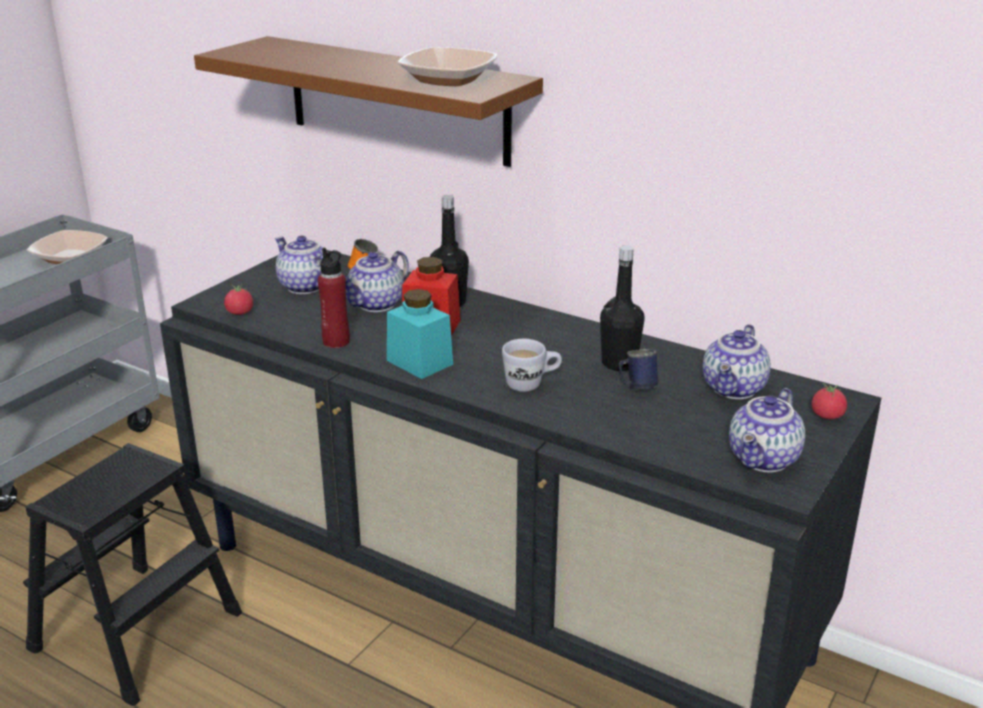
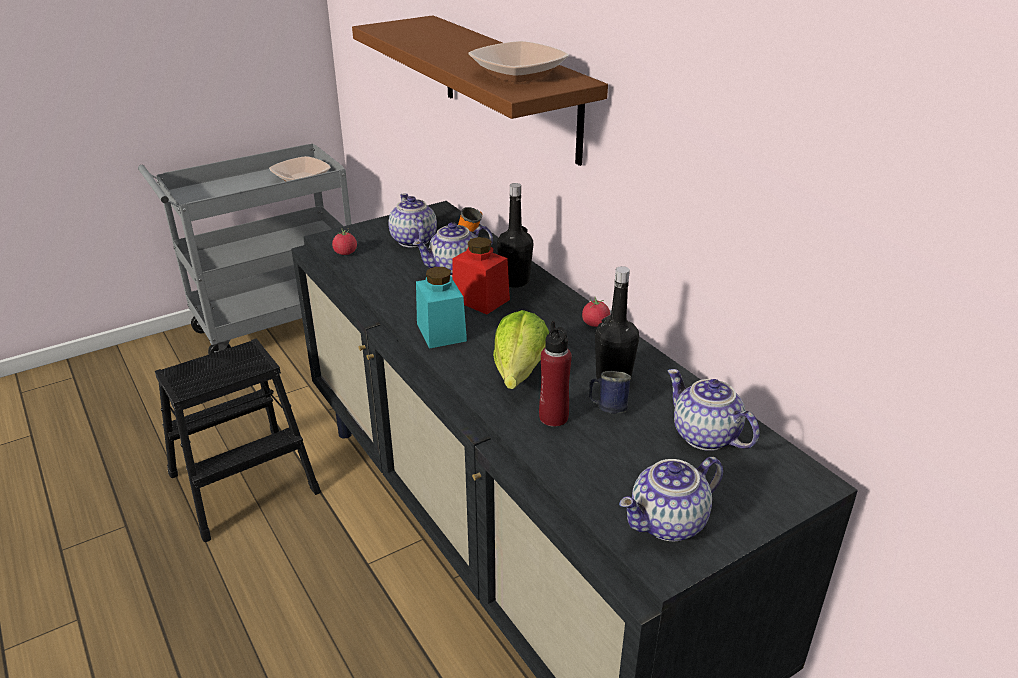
camera: 25 degrees right, 5 degrees up
red bottle [318,248,350,348] -> red bottle moved to [539,321,572,427]
white mug [502,339,562,392] -> lettuce [493,310,549,389]
teapot [703,324,771,399] -> teapot turned 90 degrees clockwise [668,369,759,451]
tomato [812,383,847,419] -> tomato moved to [582,297,610,327]

